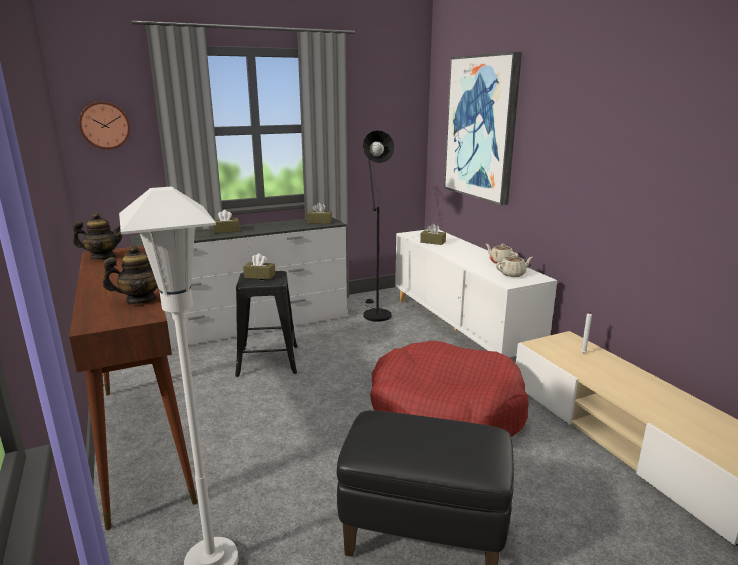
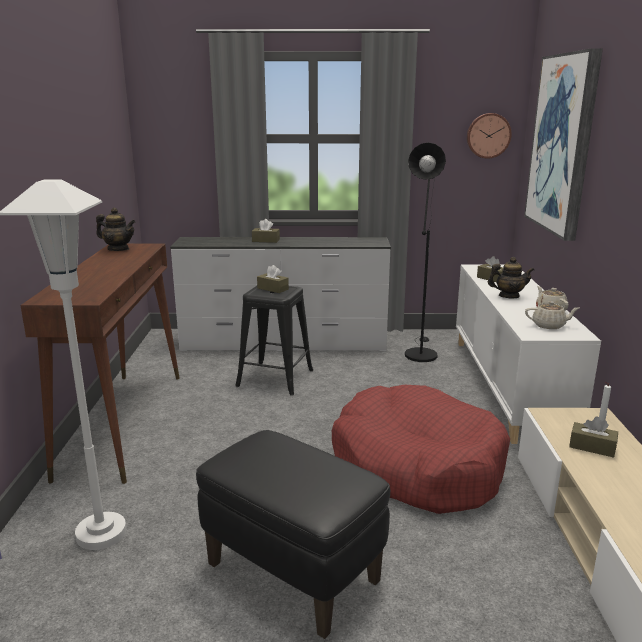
camera: 25 degrees right, 0 degrees up
wall clock [79,102,130,150] -> wall clock moved to [467,113,512,159]
teapot [103,245,158,304] -> teapot moved to [488,257,534,298]
brown tissue box [307,203,332,224] -> brown tissue box moved to [569,416,618,458]

